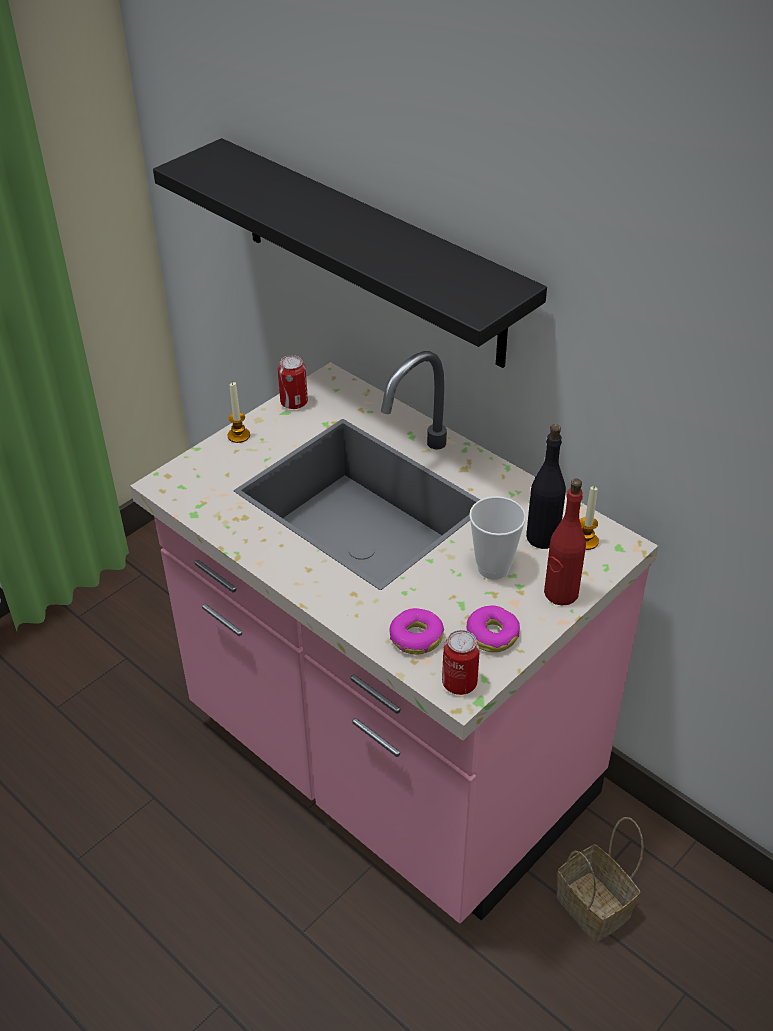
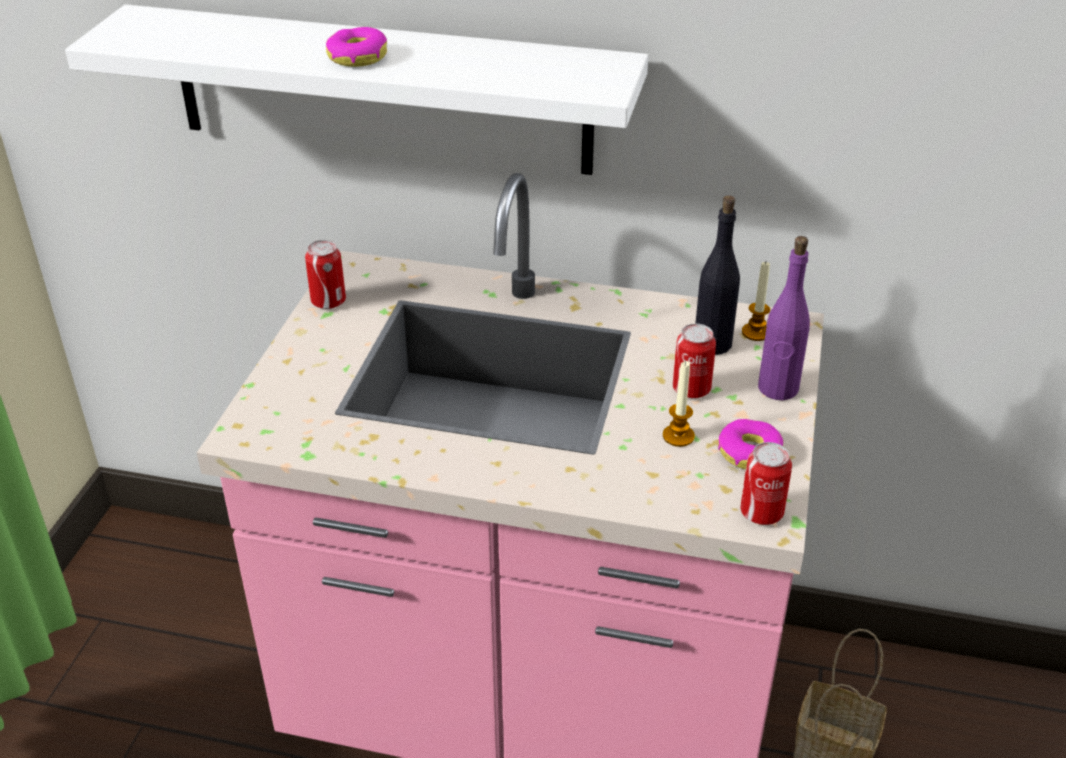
camera: 30 degrees left, 5 degrees down
black shelf [153,138,547,368] -> white shelf [65,4,648,175]
candle [228,382,250,443] -> candle moved to [663,361,695,447]
donut [389,608,444,654] -> donut moved to [326,27,387,67]
cup [469,496,526,580] -> can [673,324,716,398]
red bottle [544,478,586,605] -> purple bottle [758,236,810,400]

